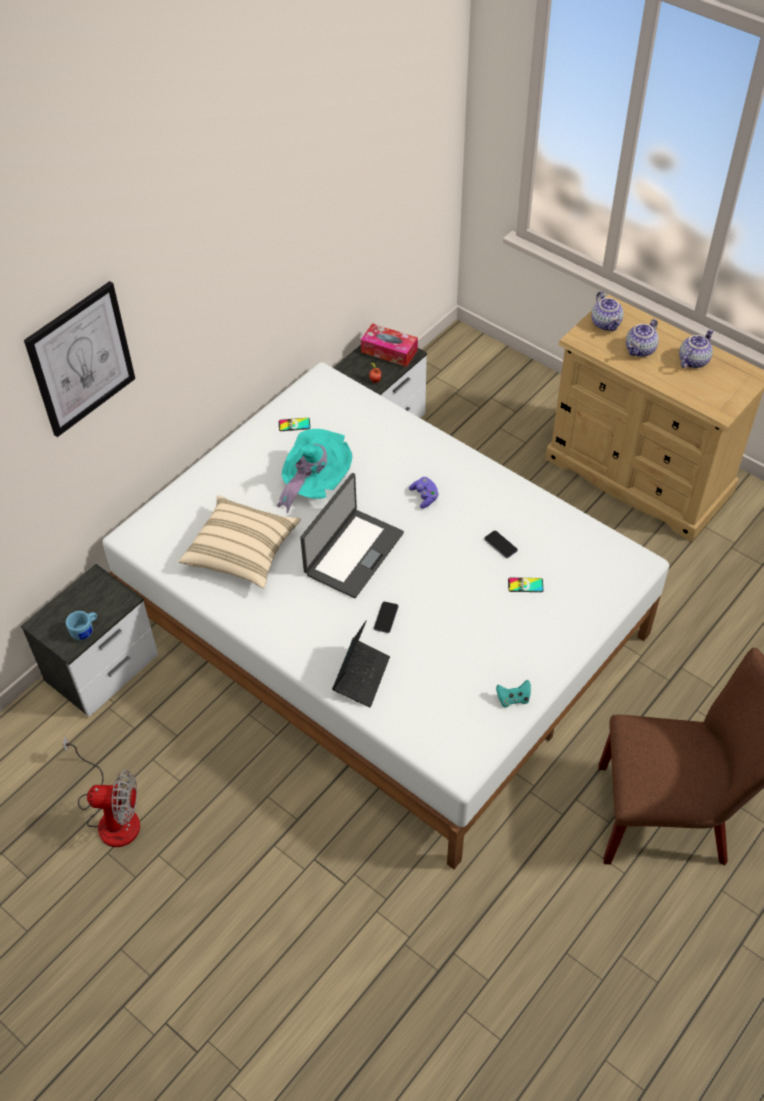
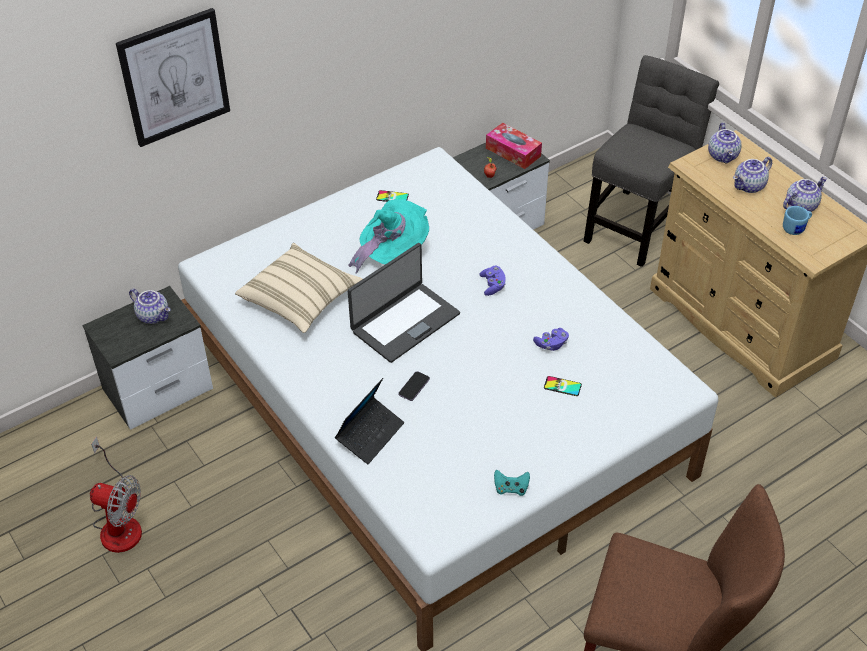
camera: 15 degrees right, 5 degrees down
blue mug [66,611,97,640] -> blue mug moved to [783,206,812,235]
phone [484,531,518,558] -> purple game controller [533,328,569,351]
none -> teapot [129,289,170,324]
none -> grey chair [584,55,719,267]

